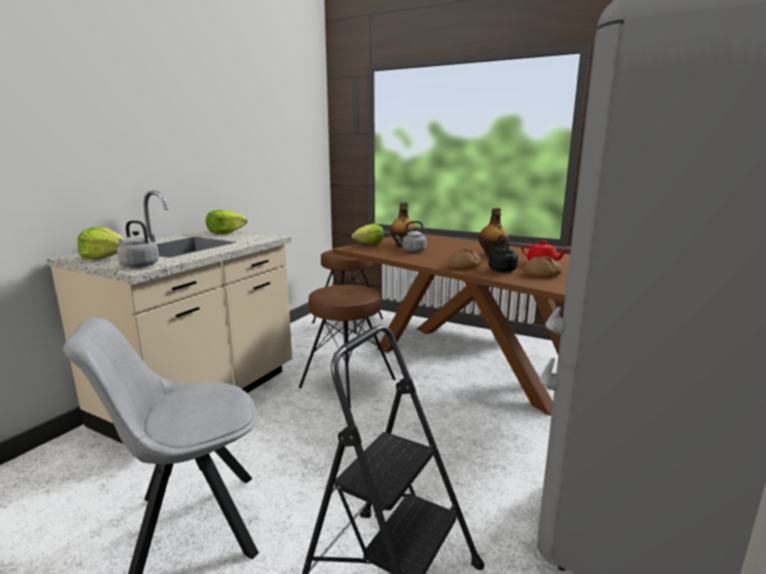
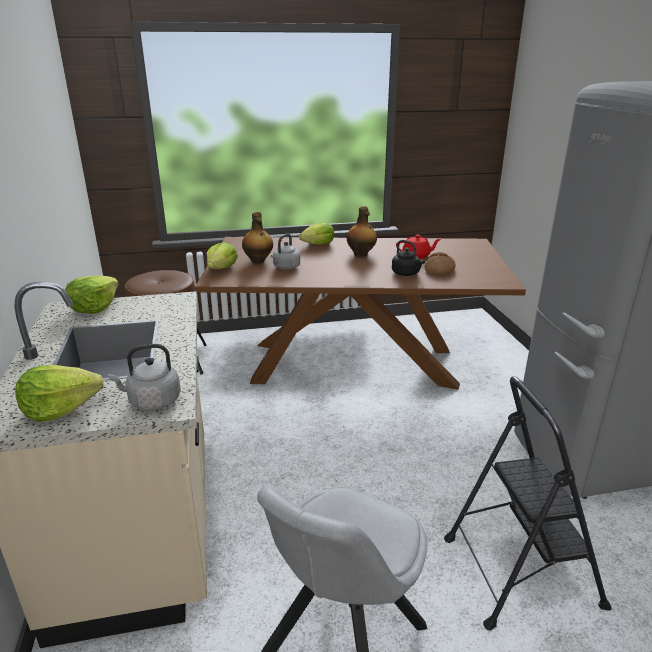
camera: 40 degrees left, 10 degrees up
brown stool [299,285,395,408] -> none
bread [448,249,481,269] -> none
none -> lettuce [299,222,334,245]

